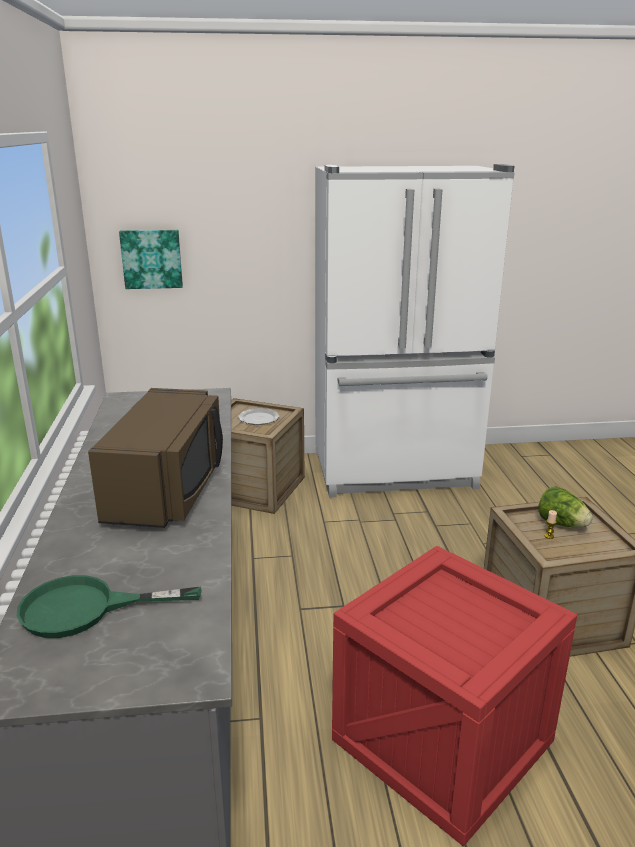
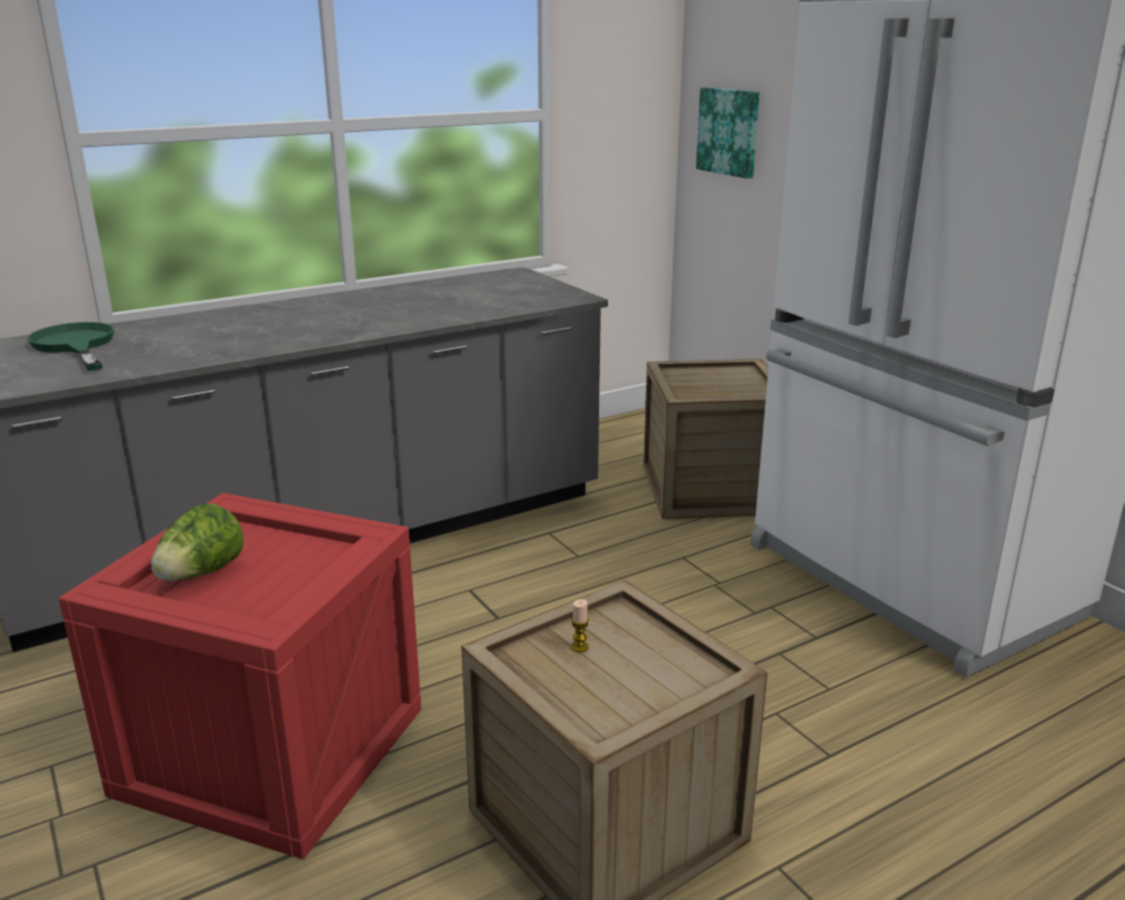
camera: 65 degrees right, 0 degrees up
brown microwave [88,388,223,528] -> none
plate [238,408,280,425] -> none
lettuce [538,486,593,527] -> lettuce moved to [151,503,244,581]

